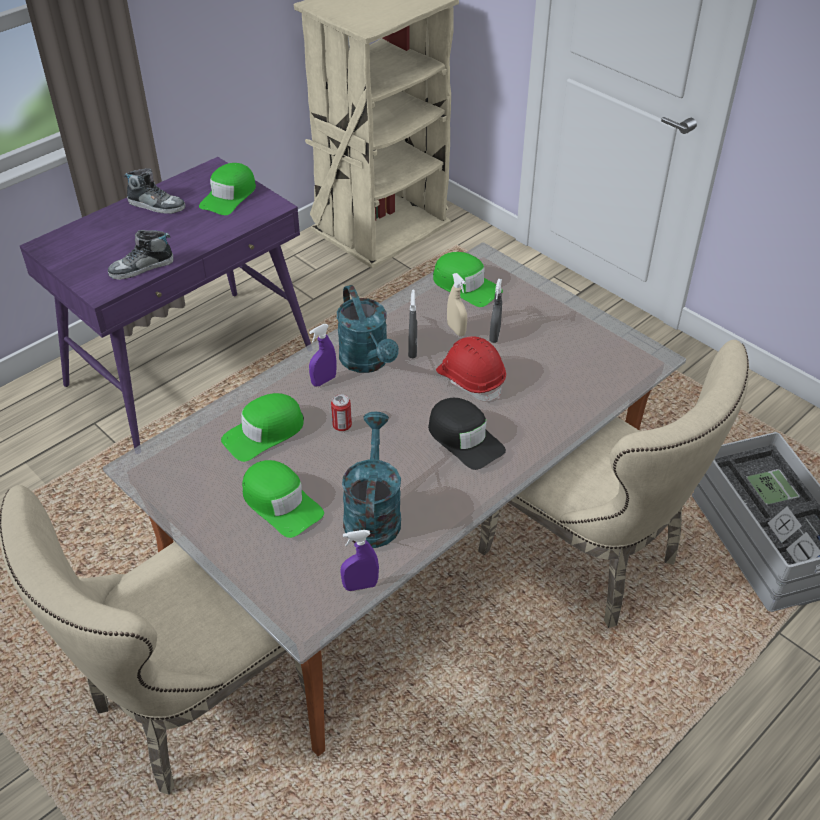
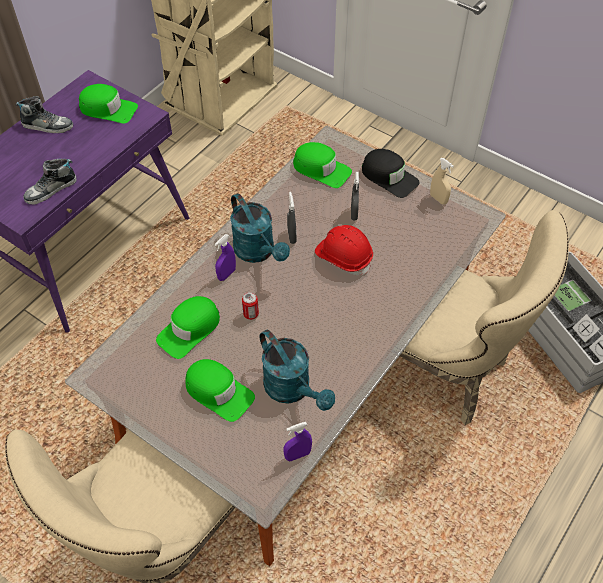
camera: 10 degrees left, 10 degrees up
green cap [199,163,256,215] -> green cap turned 90 degrees counterclockwise [79,84,138,123]
turquoise watering can [342,412,401,548] -> turquoise watering can turned 150 degrees clockwise [259,329,335,411]
black cap [428,398,506,470] -> black cap moved to [362,149,420,198]
beige spray bottle [447,273,467,336] -> beige spray bottle moved to [430,158,454,205]

